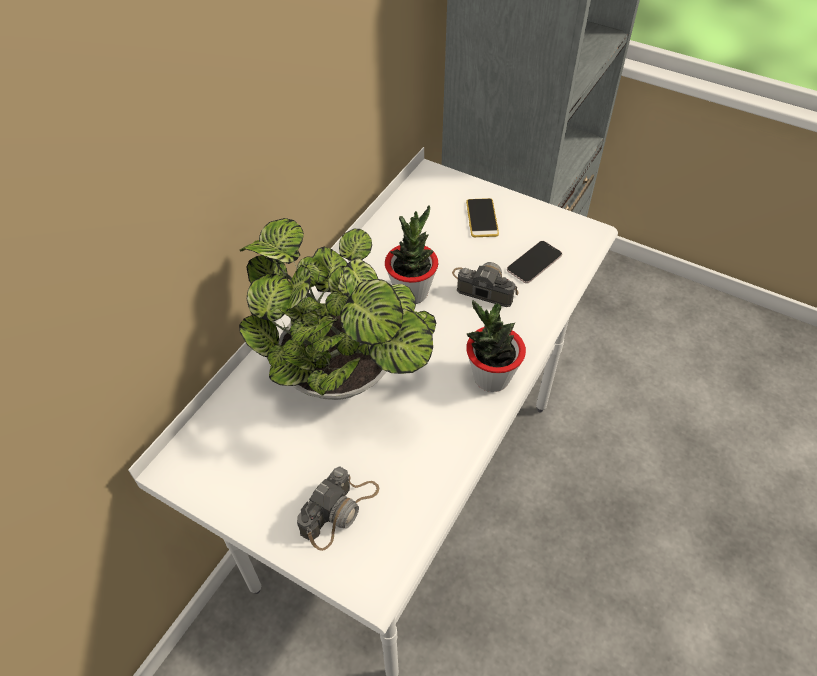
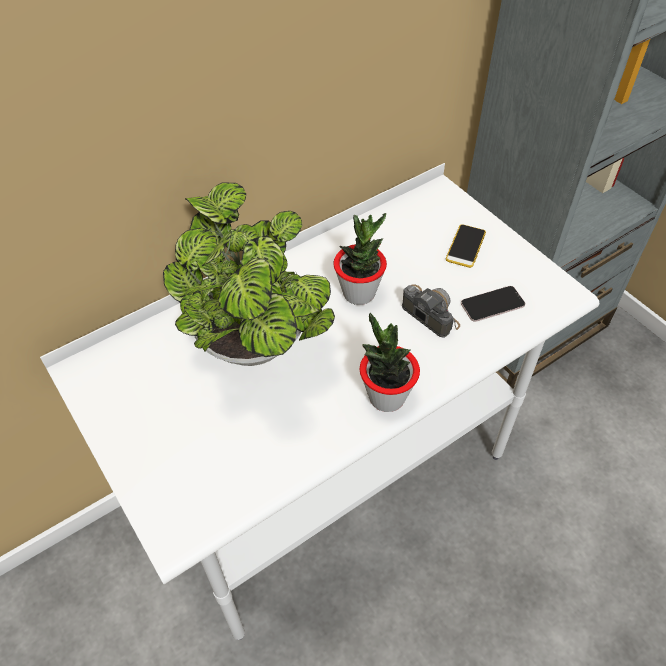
camera: 25 degrees right, 0 degrees up
camera [297,467,379,551] -> none

